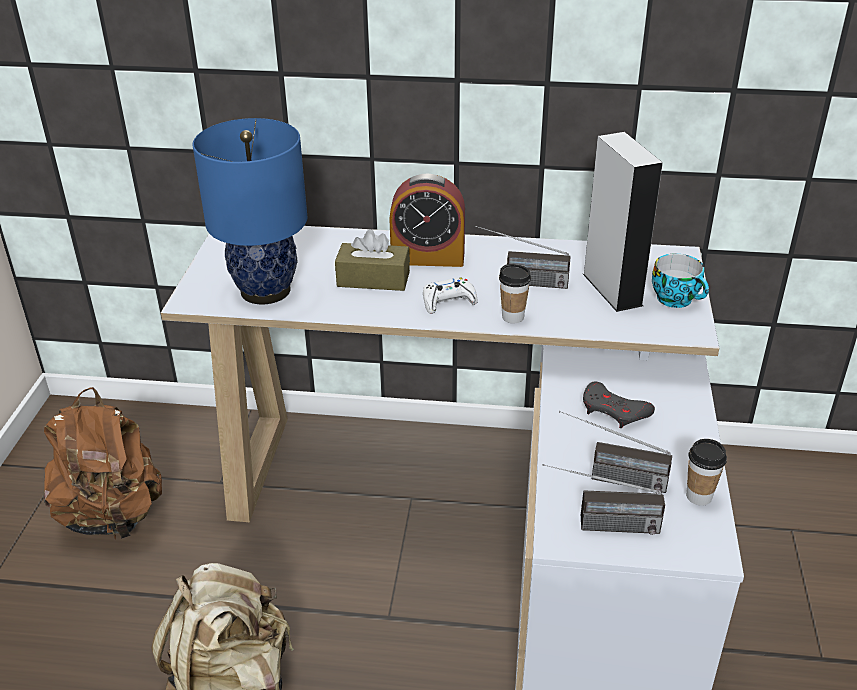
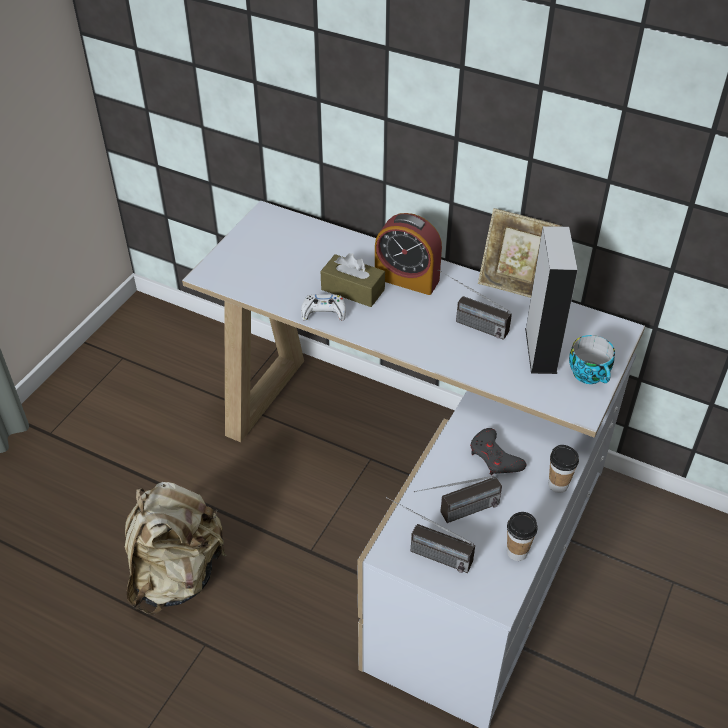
camera: 20 degrees right, 10 degrees up
brown backpack [44,387,162,542] -> none
blue table lamp [193,118,307,304] -> none
white game controller [423,277,478,314] -> white game controller moved to [301,294,346,321]
cup [499,264,531,323] -> cup moved to [549,445,579,493]
radio [559,411,672,493] -> radio turned 60 degrees counterclockwise [414,476,502,523]
none -> picture frame [478,208,562,298]

